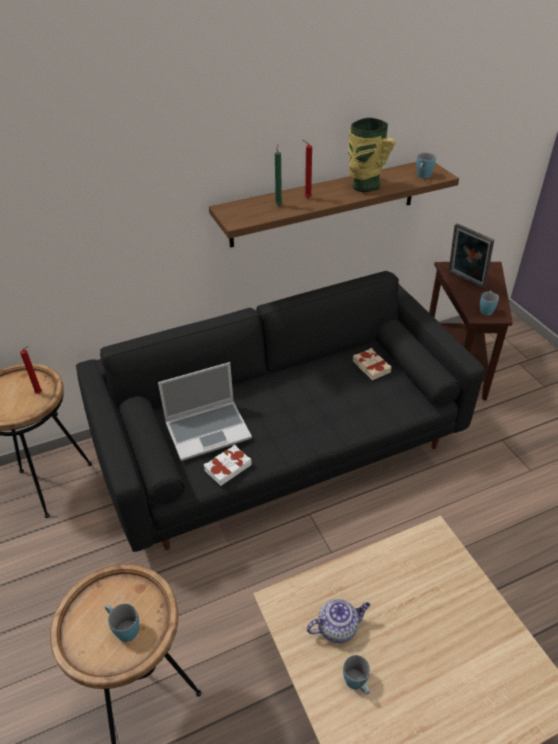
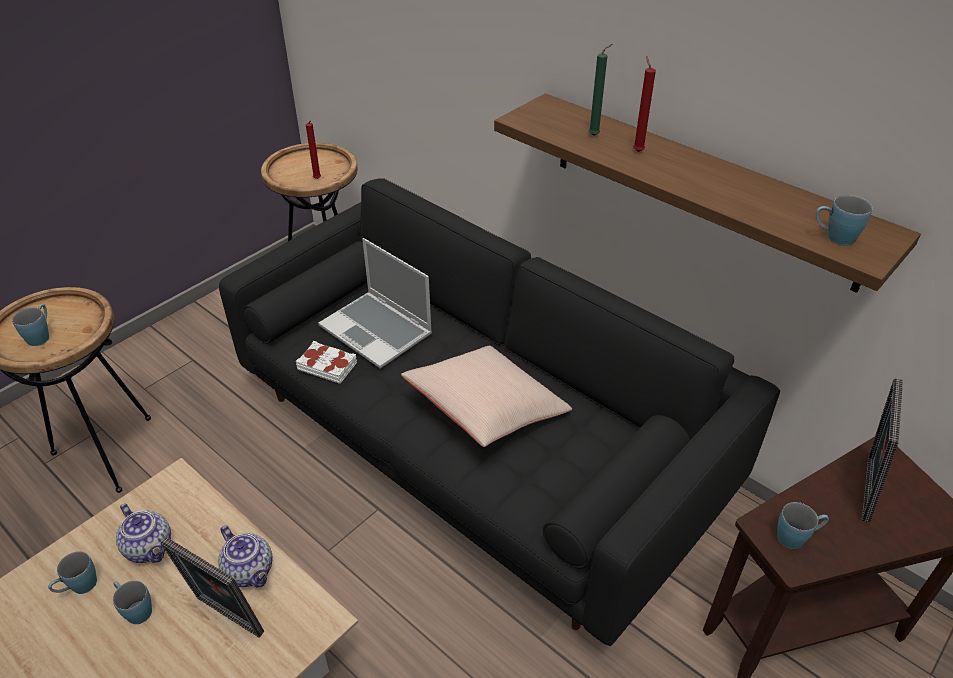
camera: 65 degrees right, 0 degrees up
vase [348,118,395,192] -> none
beige book [353,348,392,380] -> none
none -> blue mug [113,581,152,624]
none -> picture frame [160,537,264,638]
none -> teapot [218,525,272,588]
none -> beige pillow [401,346,572,447]

